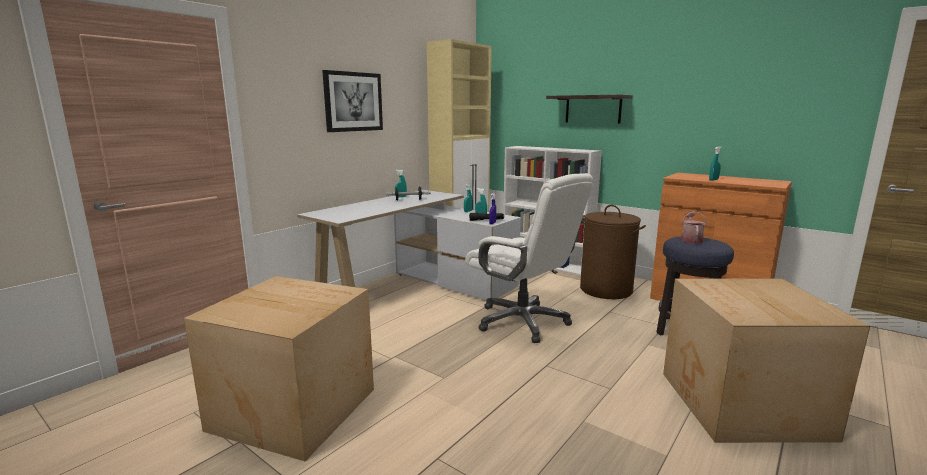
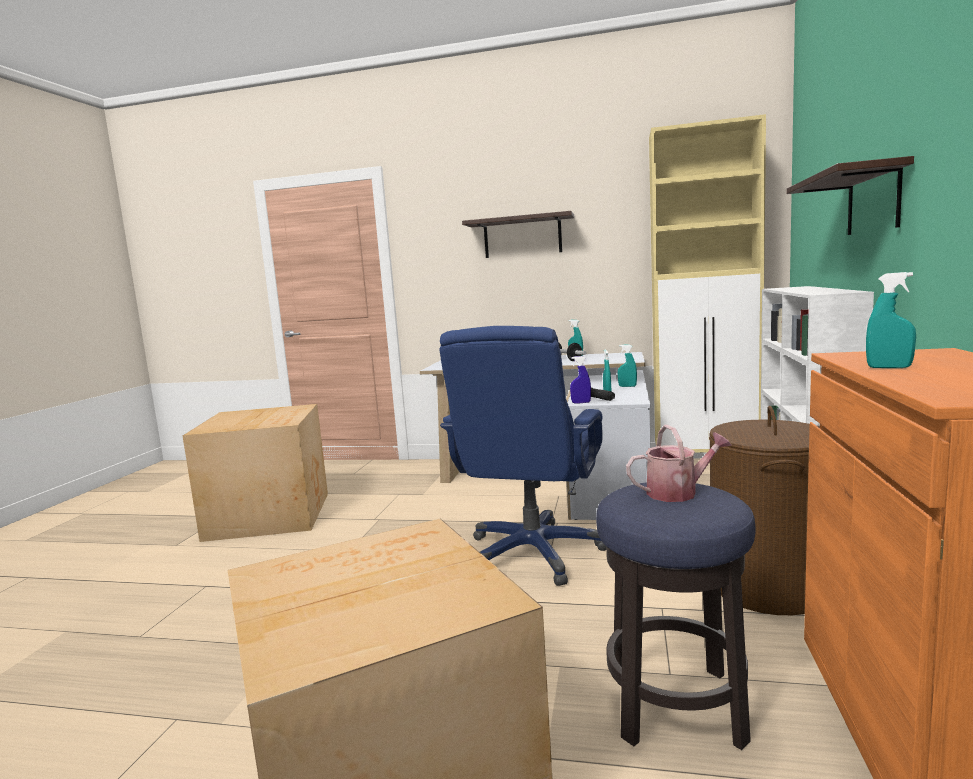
camera: 65 degrees right, 5 degrees down
picture [322,70,383,132] -> shelf [462,211,574,258]
white office chair [465,173,593,343] -> blue office chair [440,326,606,586]

